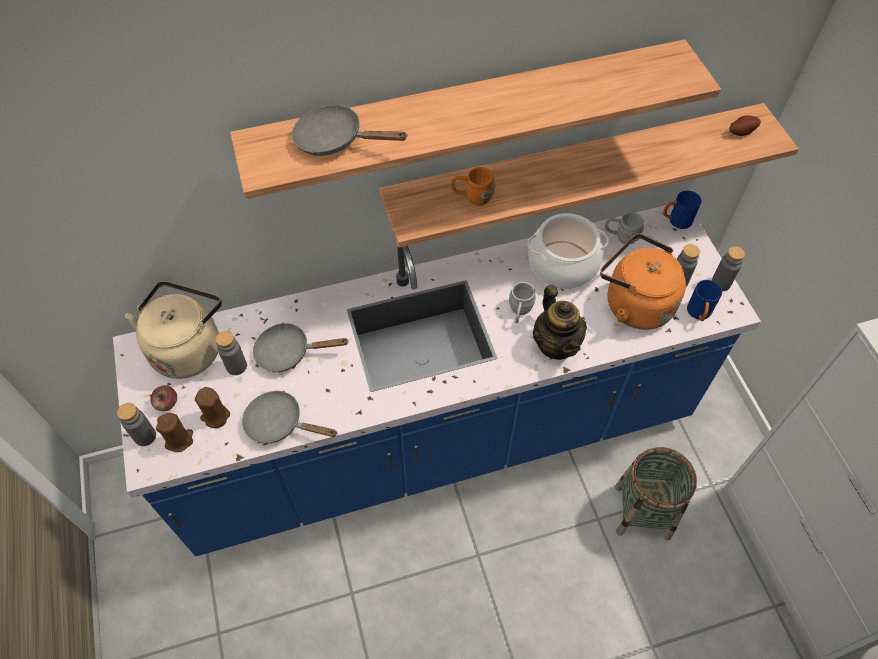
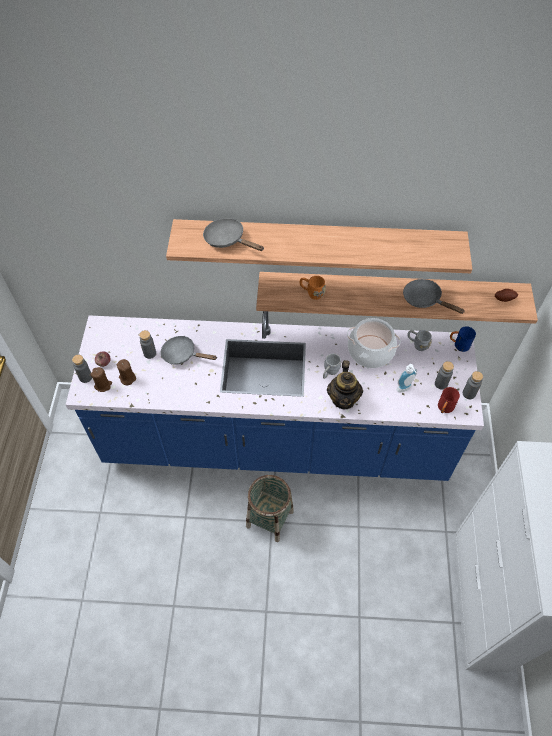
camera: 20 degrees right, 0 degrees up
beige kettle [125,281,222,379] -> none
grey frying pan [242,391,338,443] -> grey frying pan moved to [403,279,465,314]
orange kettle [600,234,686,330] -> soap dispenser [397,364,417,392]
basket [615,447,697,541] -> basket moved to [246,475,294,542]
blue mug [687,280,722,321] -> red mug [438,387,460,413]

